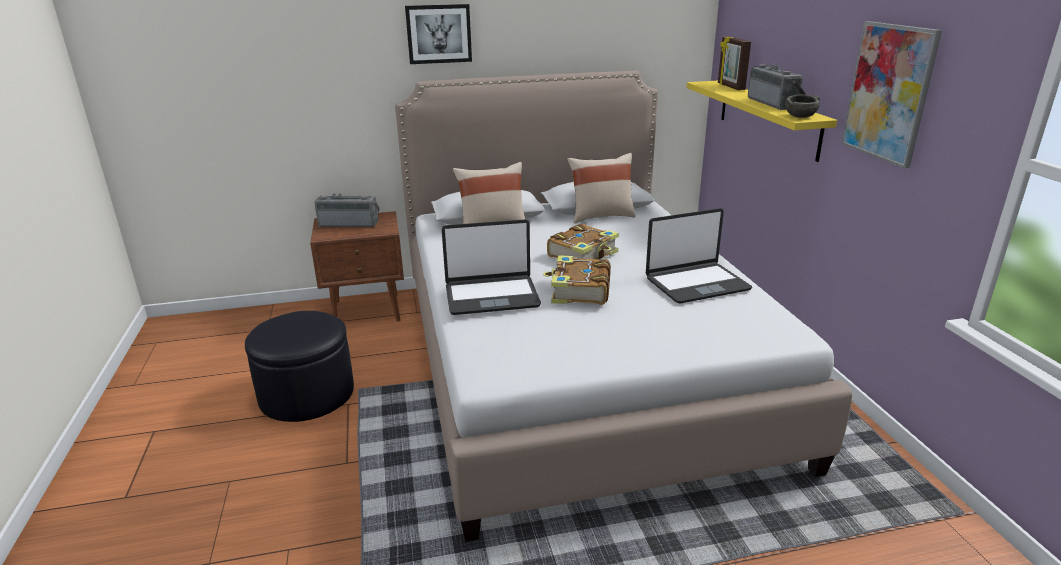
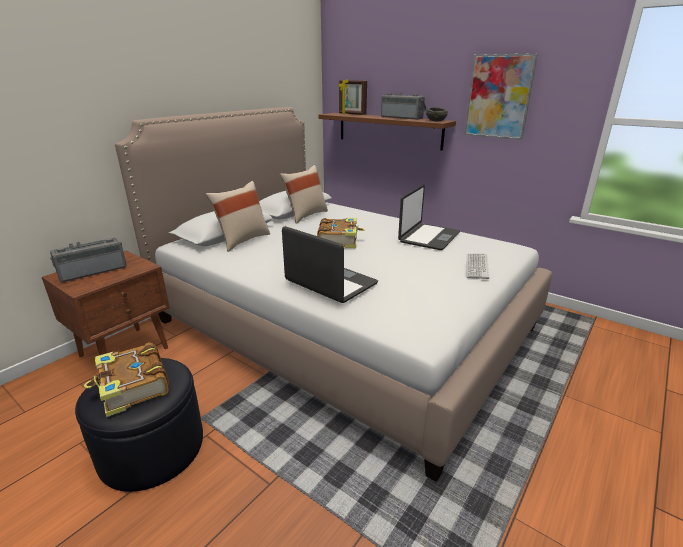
camera: 40 degrees left, 0 degrees up
picture [405,4,472,64] -> none
laptop [442,219,541,315] -> laptop turned 90 degrees counterclockwise [282,226,378,303]
book [543,255,611,305] -> book moved to [84,343,169,417]
yellow shelf [687,81,837,162] -> brown shelf [319,113,456,150]
none -> keyboard [466,254,489,279]

